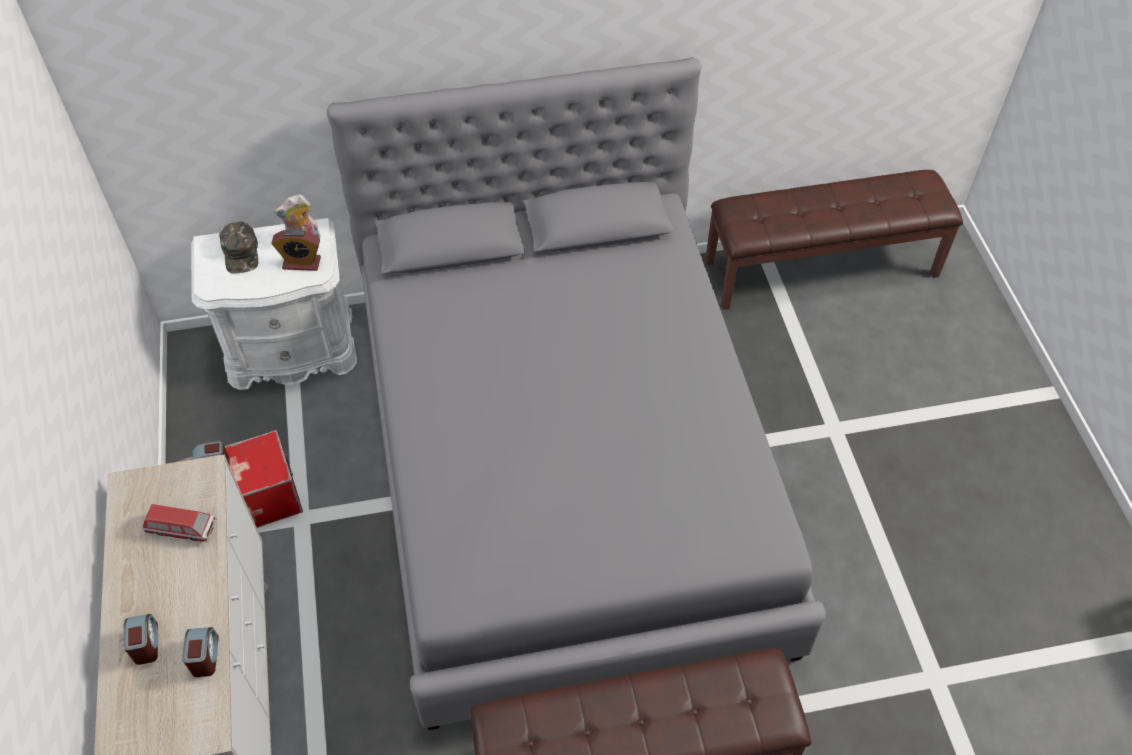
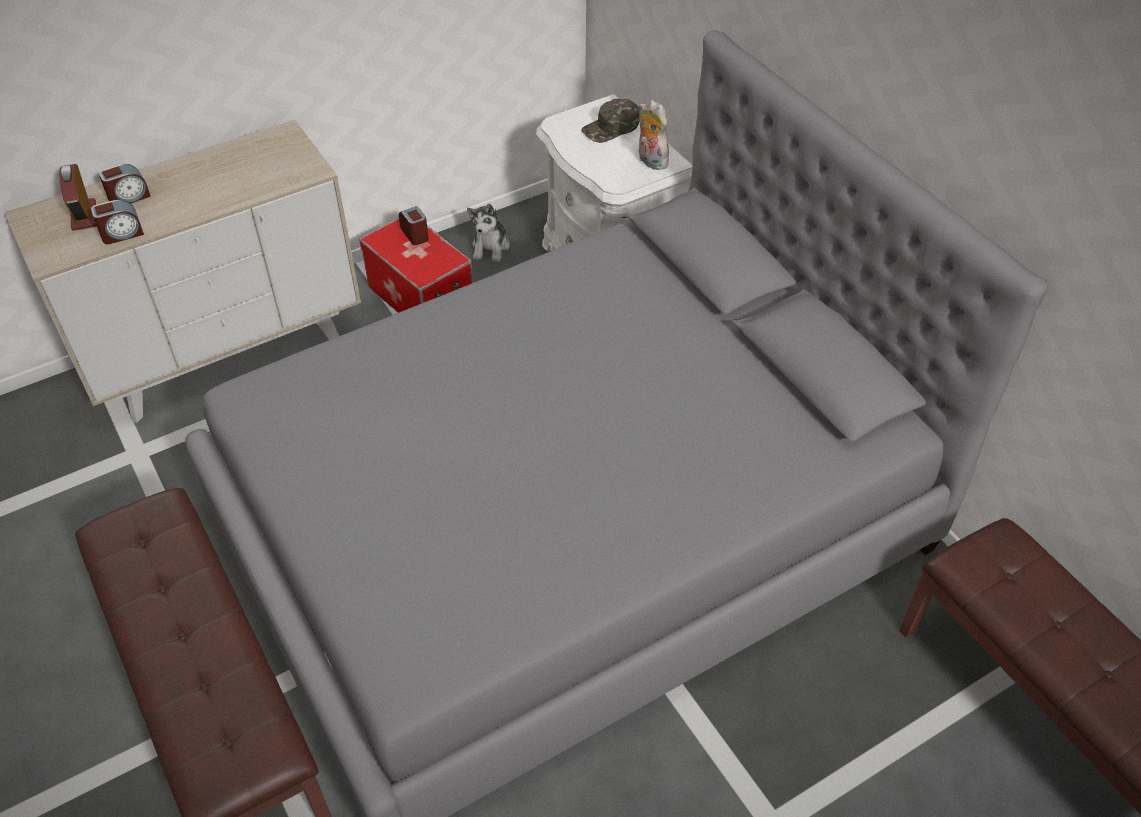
camera: 70 degrees right, 5 degrees down
toy car [143,504,216,542] -> none
alarm clock [271,229,321,271] -> alarm clock moved to [59,164,96,231]
none -> plush toy [467,203,510,262]

